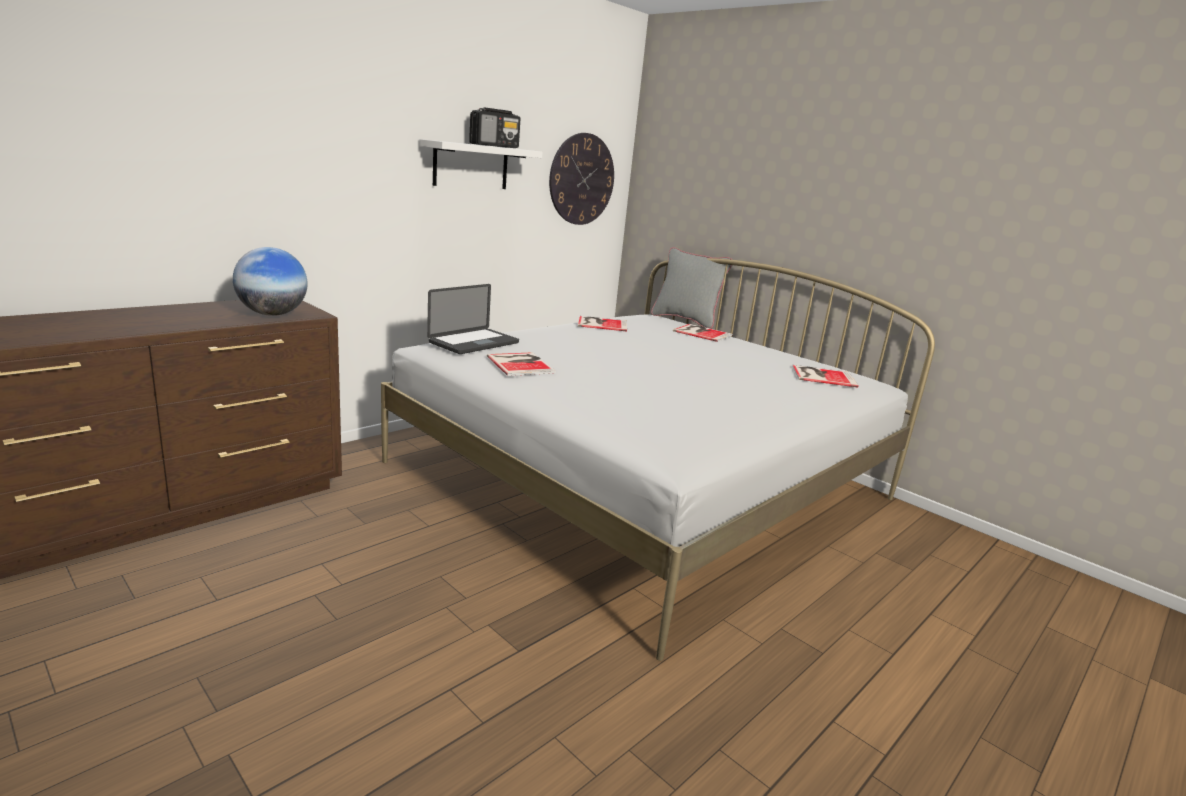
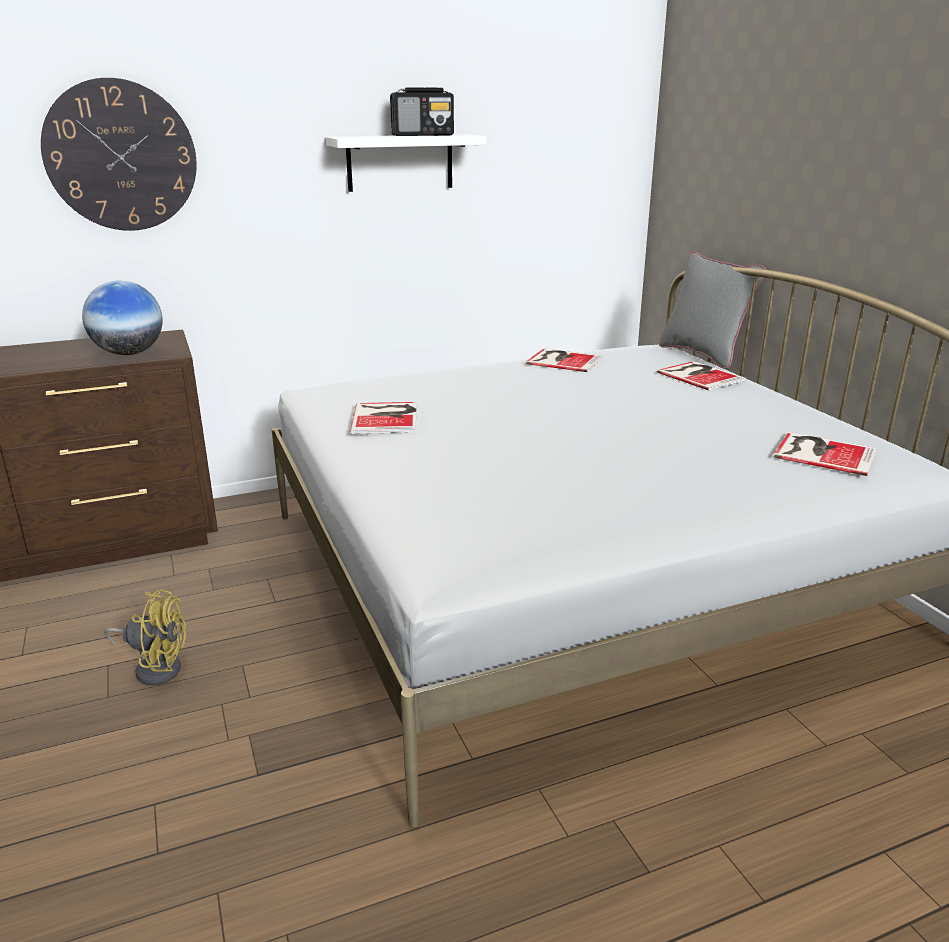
camera: 25 degrees right, 5 degrees up
laptop [427,284,519,354] -> none
wall clock [549,133,614,225] -> wall clock moved to [41,78,197,231]
none -> yellow fan [104,590,186,685]

